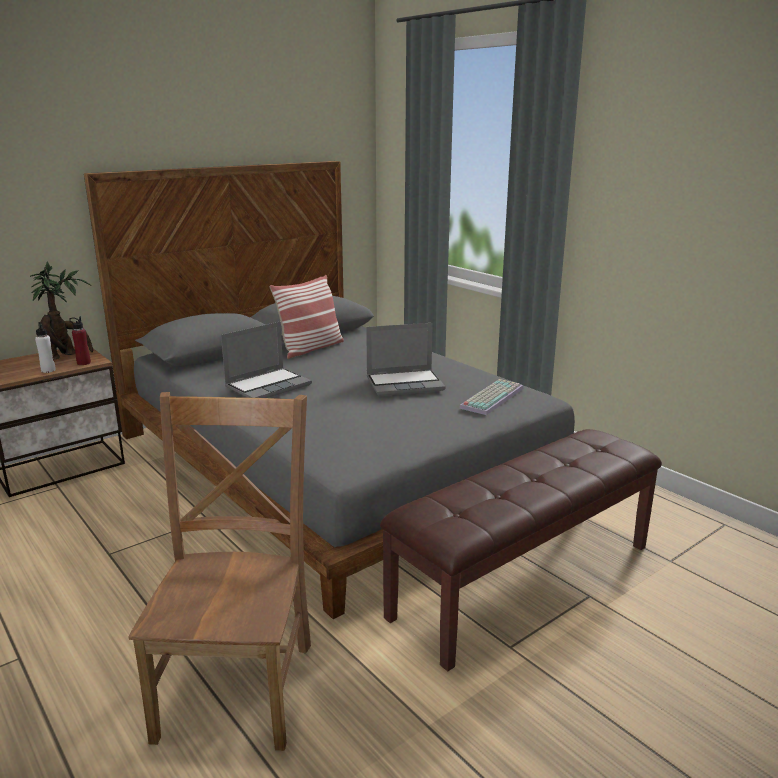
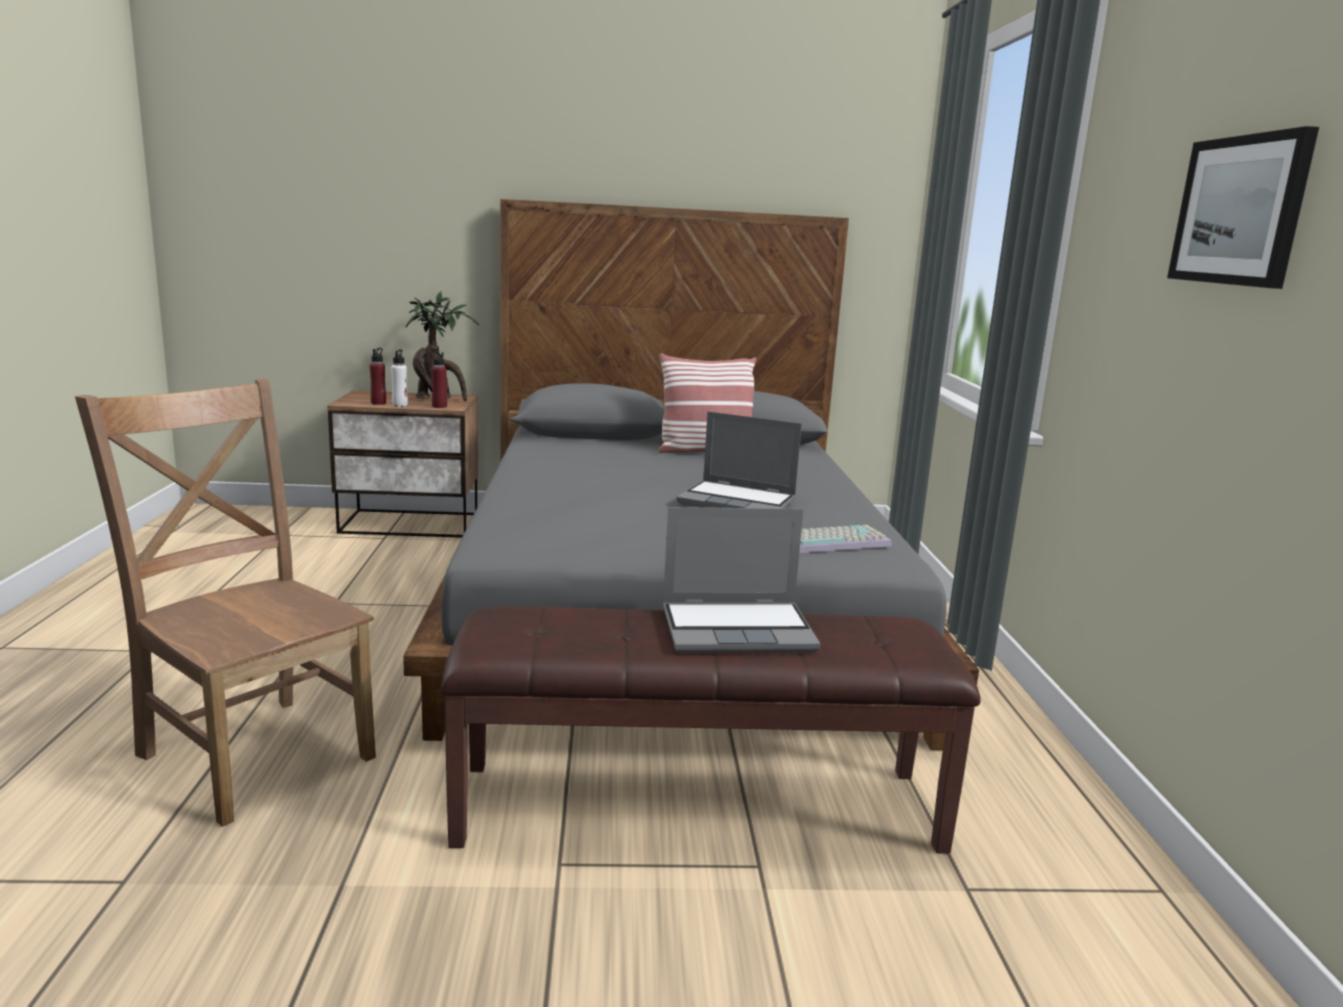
camera: 35 degrees right, 5 degrees down
brown chair [128,392,311,751] -> brown chair turned 90 degrees counterclockwise [75,379,376,827]
laptop [221,322,312,398] -> laptop moved to [663,507,821,653]
none -> red bottle [370,348,386,405]
none -> picture [1167,126,1319,289]

